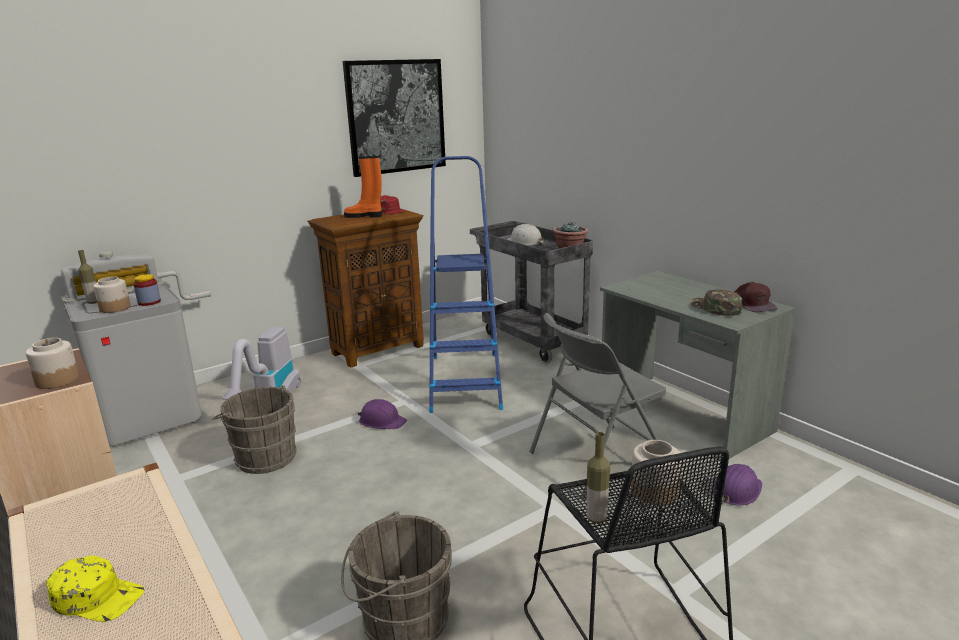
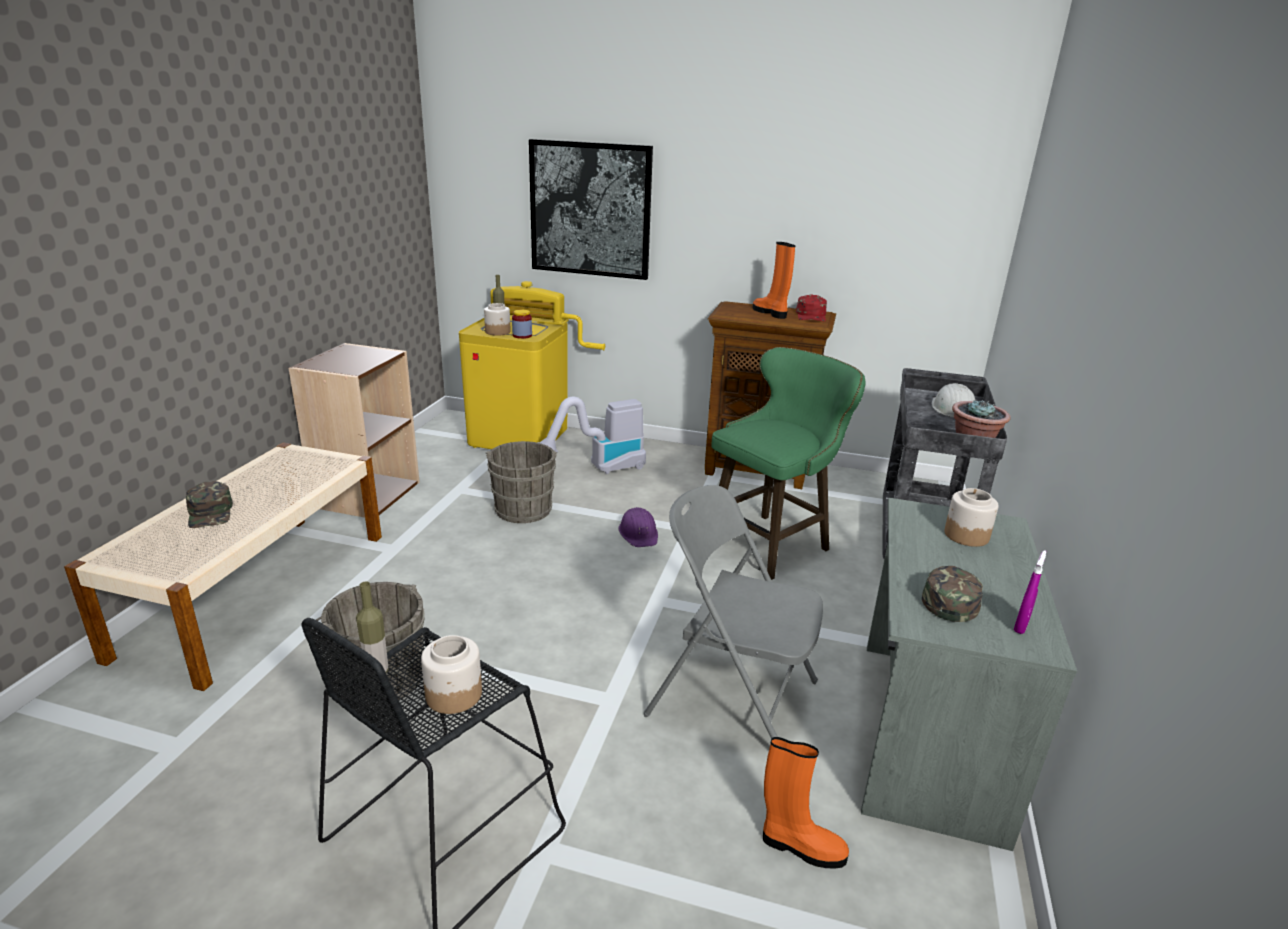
camera: 50 degrees right, 5 degrees up
jar [26,338,79,389] -> jar moved to [944,488,999,547]
yellow cap [46,555,145,622] -> green cap [186,481,233,528]
grey washing machine [61,251,211,447] -> yellow washing machine [459,281,605,449]
picture [343,59,446,177] -> picture moved to [529,139,653,280]
blue step ladder [429,156,503,413] -> green stool [712,347,866,580]
purple hard hat [713,464,762,506] -> orange boot [763,737,849,868]
brown cap [735,282,778,312] -> purple spray bottle [1014,550,1046,634]

